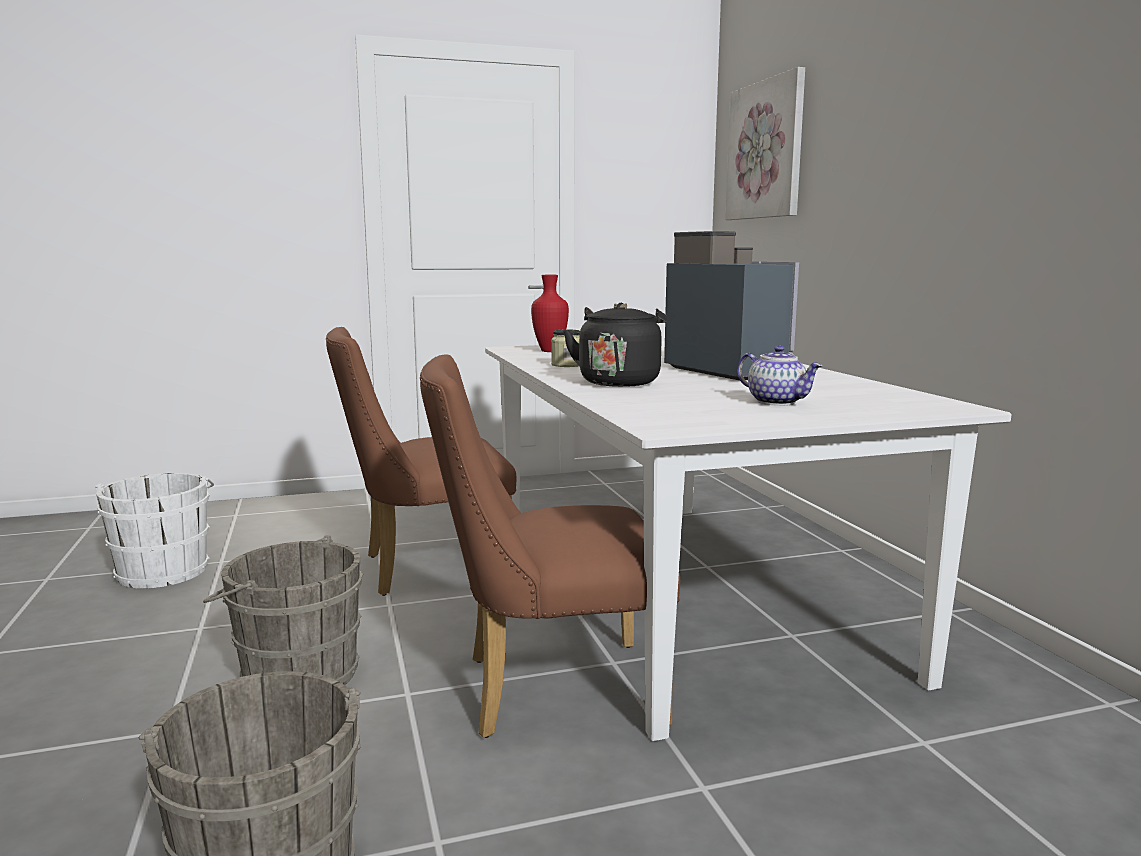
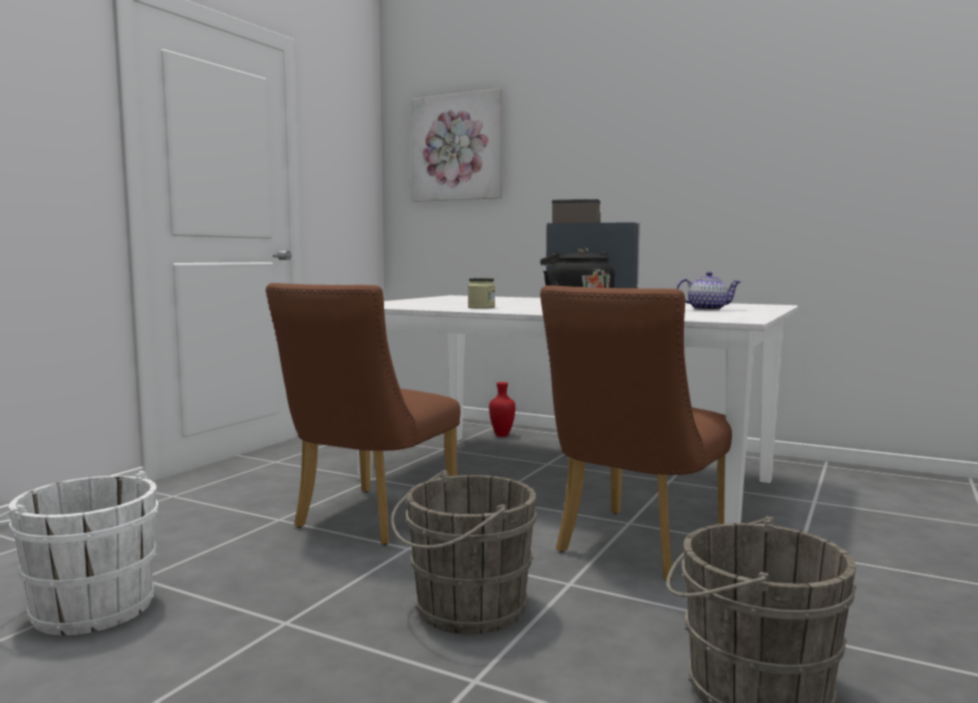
camera: 45 degrees left, 5 degrees down
red vase [531,275,569,352] -> red vase moved to [489,382,515,437]

